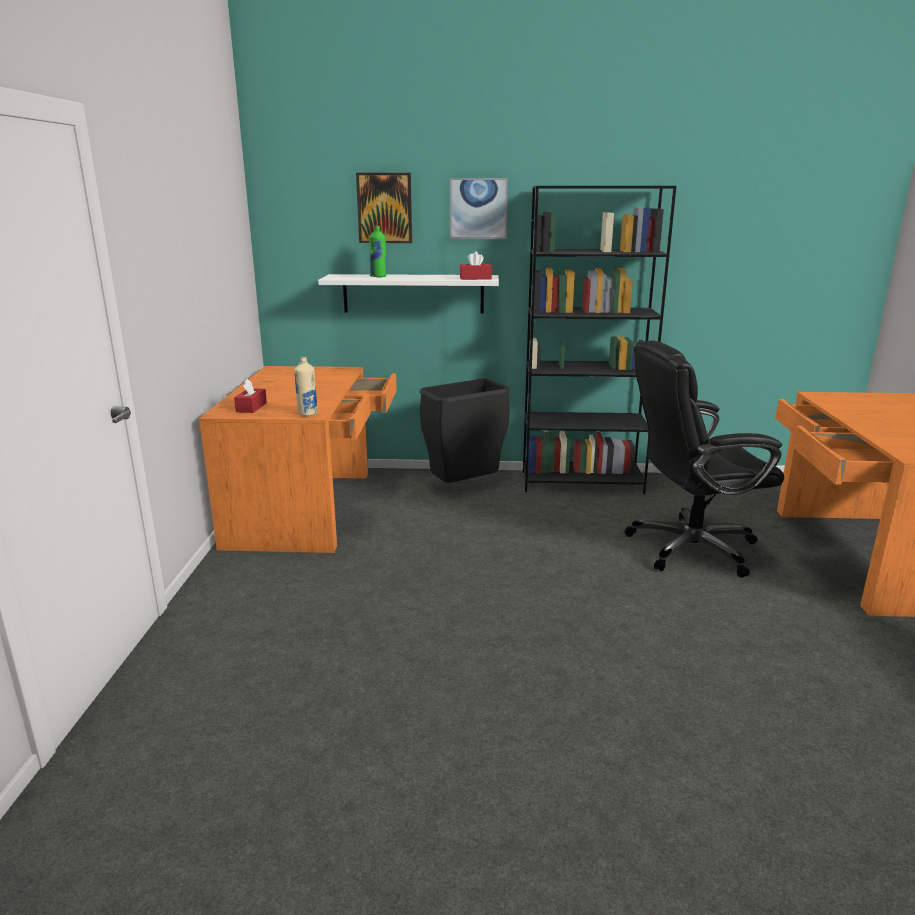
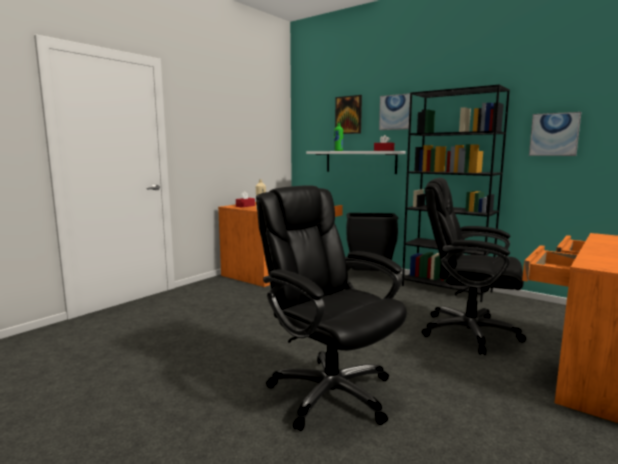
camera: 35 degrees right, 10 degrees down
none -> black office chair [256,185,407,431]
none -> picture [529,112,581,156]

